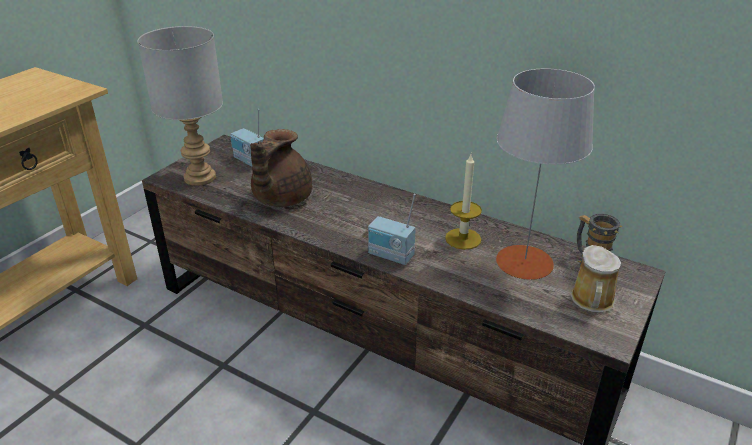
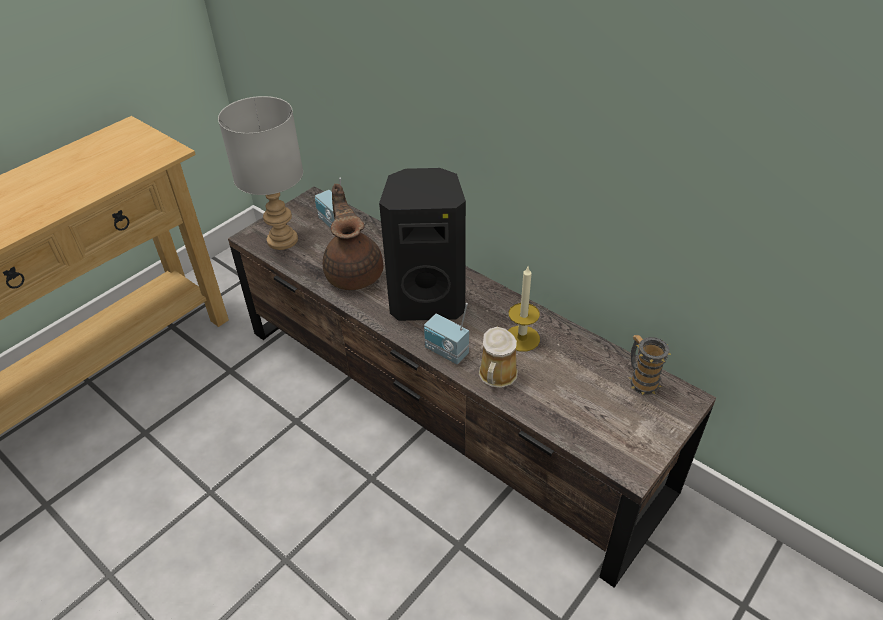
camera: 10 degrees right, 10 degrees up
brown teapot [250,129,312,207] -> brown teapot turned 135 degrees clockwise [323,184,383,290]
grey table lamp [496,68,595,280] -> none
mug [570,245,621,313] -> mug moved to [479,327,518,388]
none -> black speaker [379,168,466,321]

